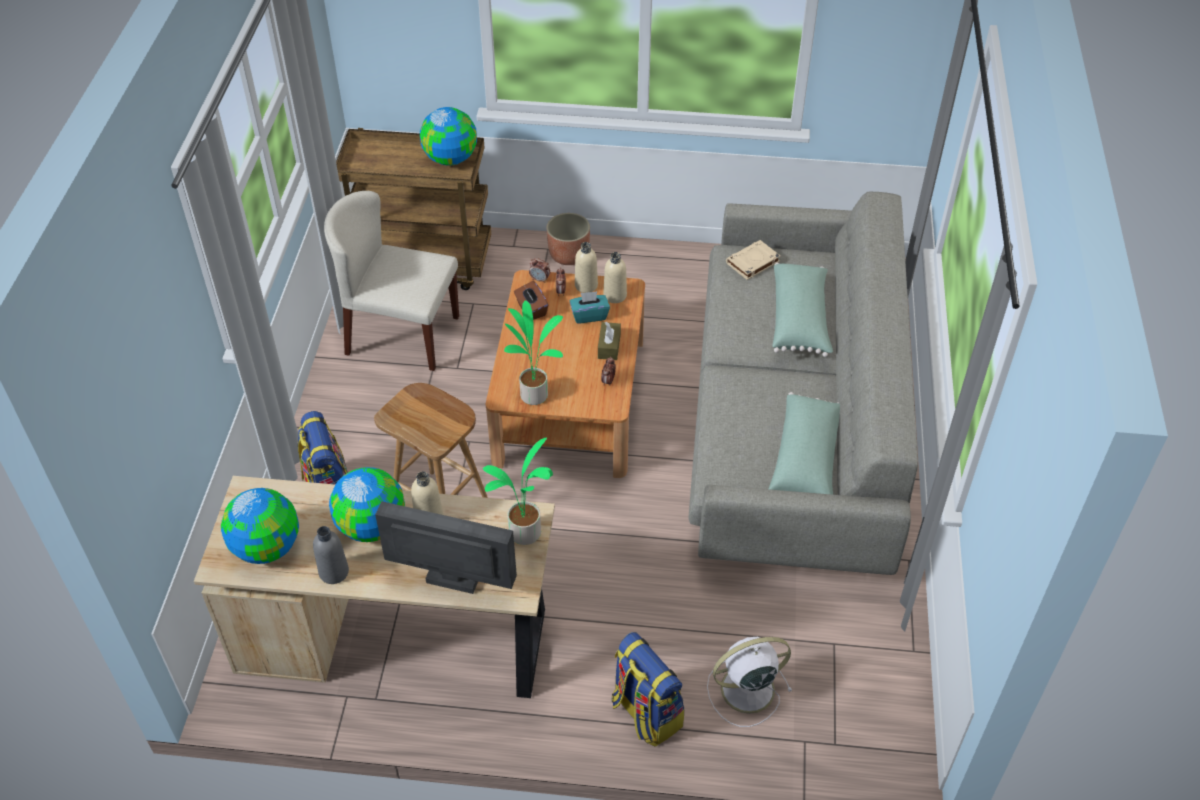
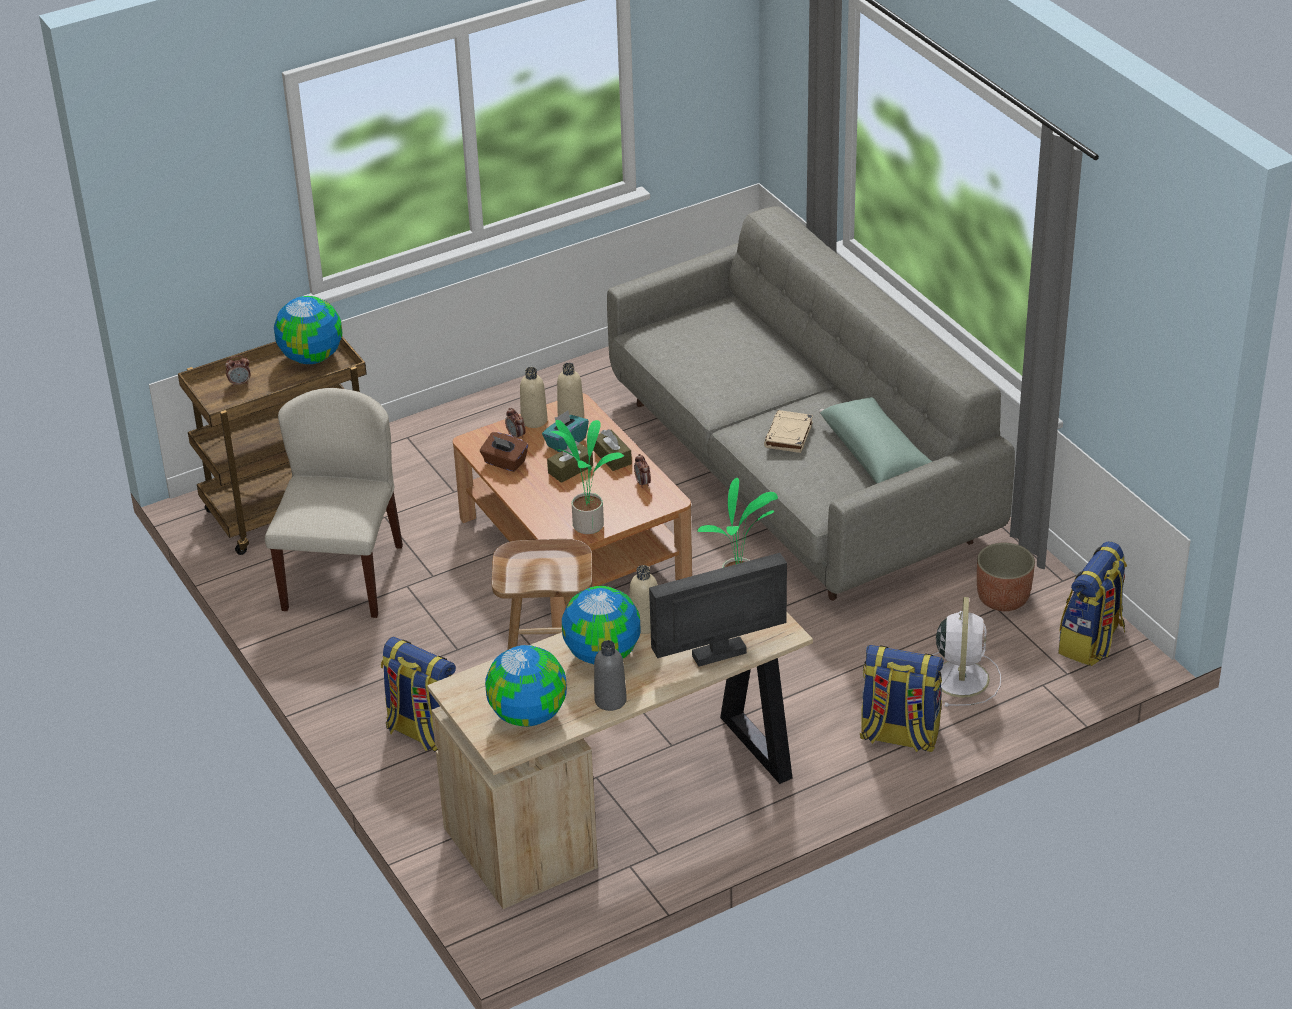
camera: 35 degrees left, 10 degrees down
beige chair [324,191,459,371] -> beige chair turned 120 degrees clockwise [265,388,403,618]
alarm clock [529,258,550,283] -> alarm clock moved to [225,356,251,387]
planter [547,213,590,265] -> planter moved to [977,543,1035,611]
white fan [707,637,792,727] -> white fan turned 150 degrees clockwise [932,597,1001,707]
beige book [726,240,780,280] -> beige book moved to [764,410,813,453]
green pillow [772,262,833,357] -> none
none -> brown tissue box [547,441,593,483]
none -> backpack [1058,541,1127,666]

